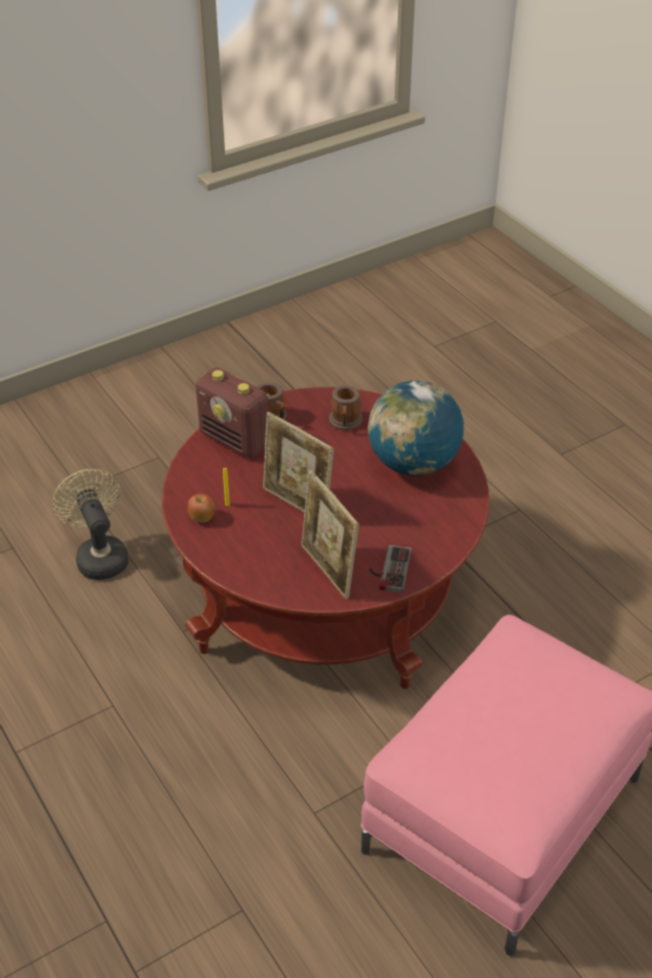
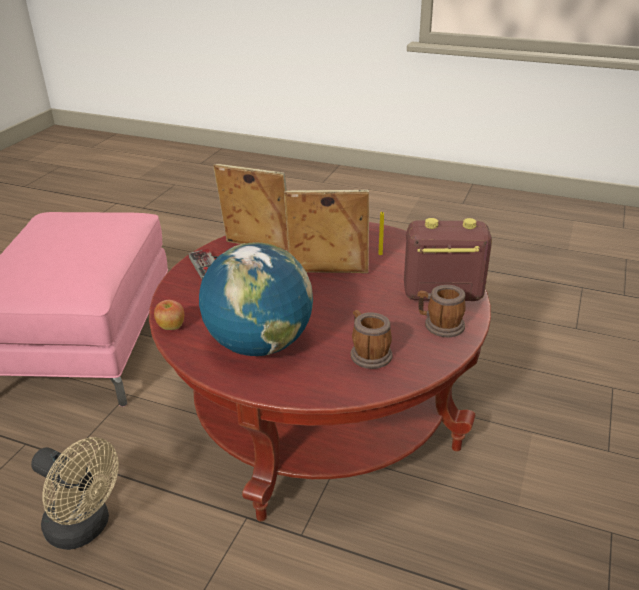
camera: 145 degrees right, 10 degrees down
beige fan [52,469,129,580] -> beige fan moved to [31,437,119,550]
apple [188,494,215,523] -> apple moved to [154,300,184,330]

